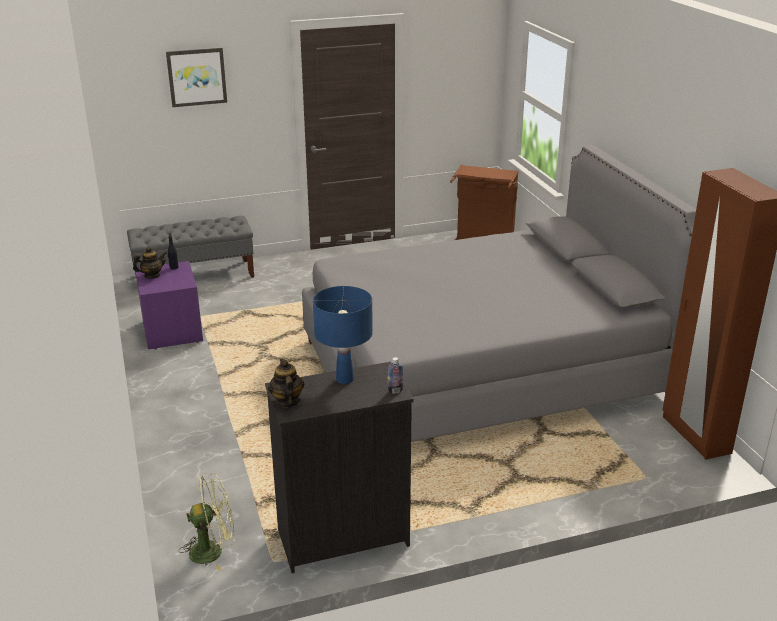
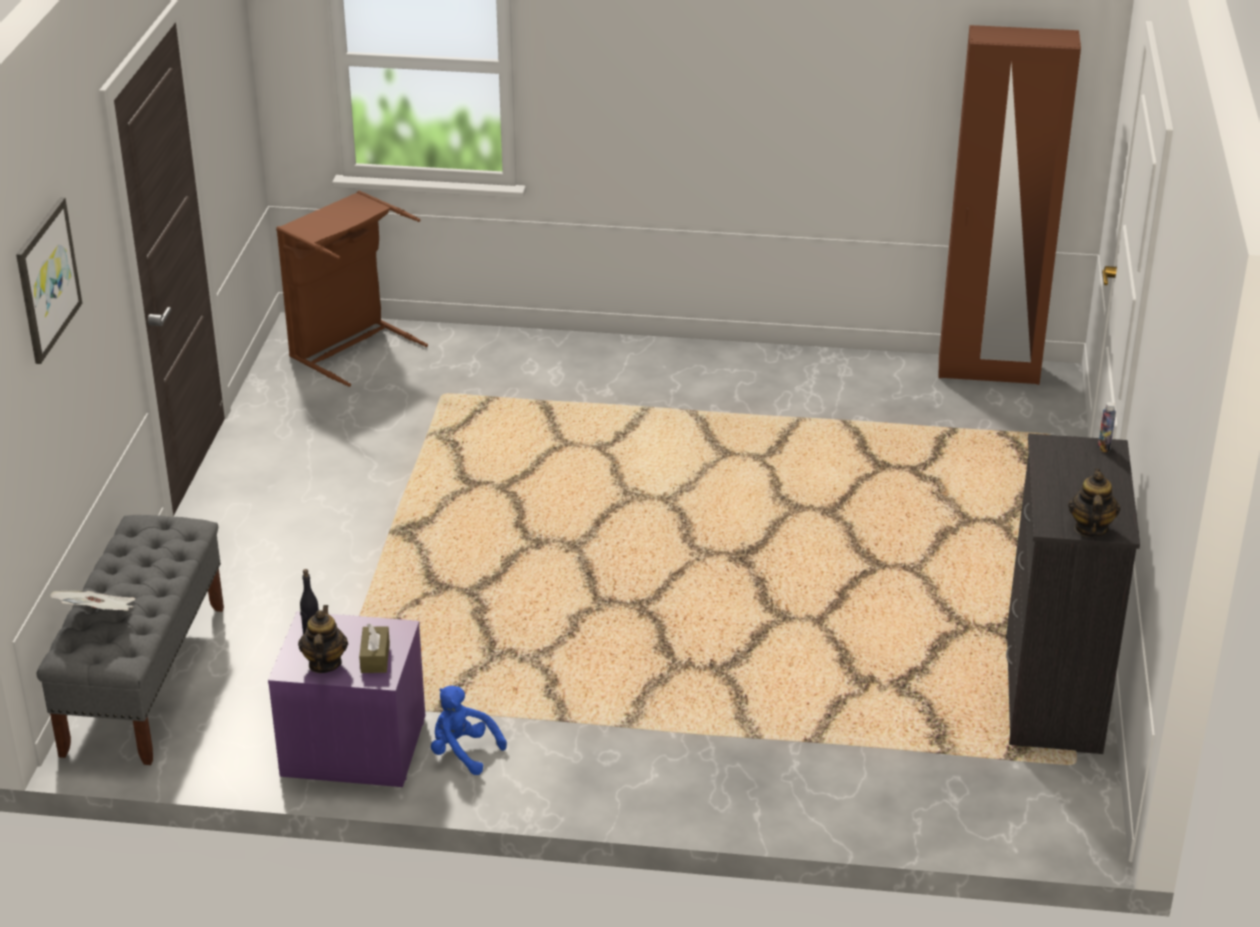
camera: 65 degrees left, 5 degrees up
green fan [179,473,234,571] -> none
teapot [268,359,304,408] -> teapot turned 90 degrees clockwise [1068,469,1120,537]
grey bed [302,145,696,442] -> none
blue table lamp [313,286,373,384] -> none
none -> newspaper [51,591,135,611]
none -> brown tissue box [359,624,390,673]
none -> blue plush toy [431,686,507,775]

